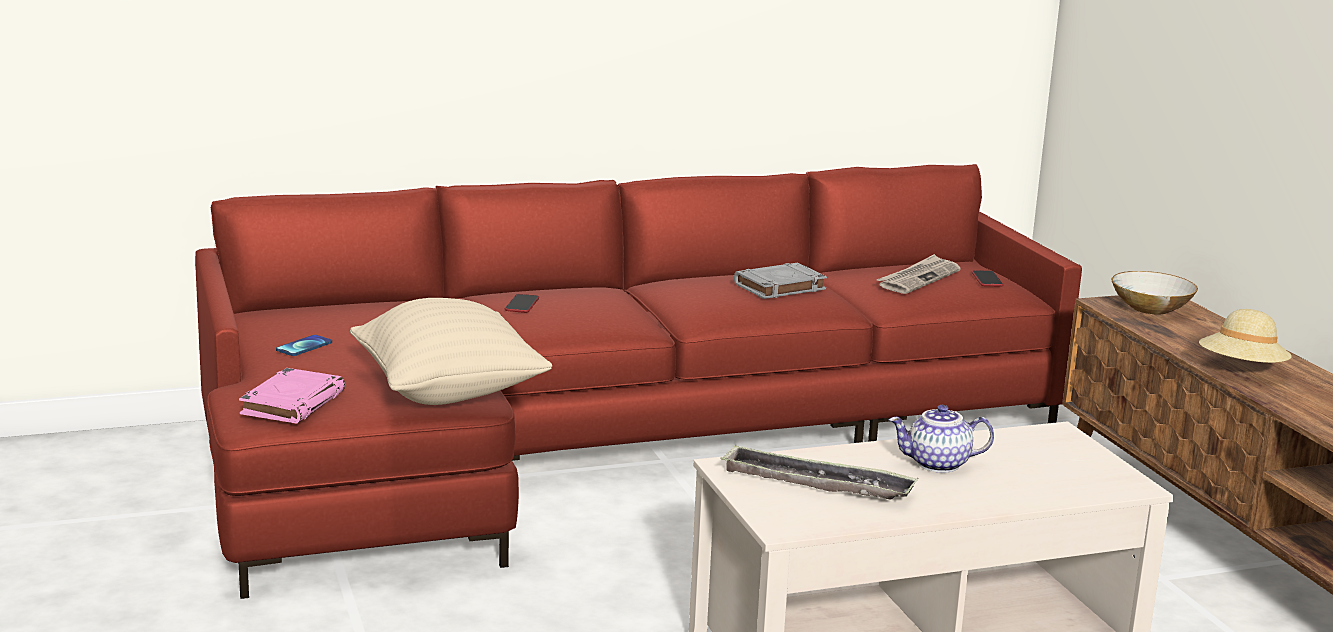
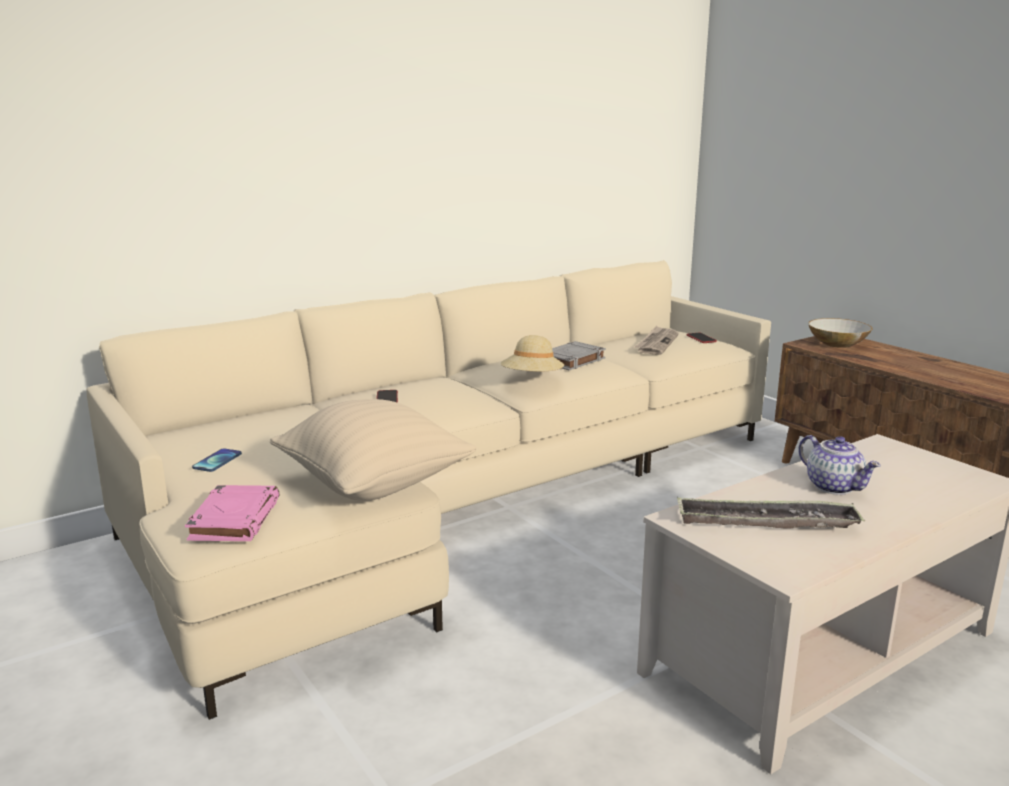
camera: 15 degrees left, 0 degrees up
red sofa [195,164,1082,599] -> beige sofa [87,260,771,720]
teapot [889,405,994,473] -> teapot turned 105 degrees counterclockwise [798,435,881,495]
beige hat [1199,309,1292,363] -> beige hat moved to [501,335,564,372]

